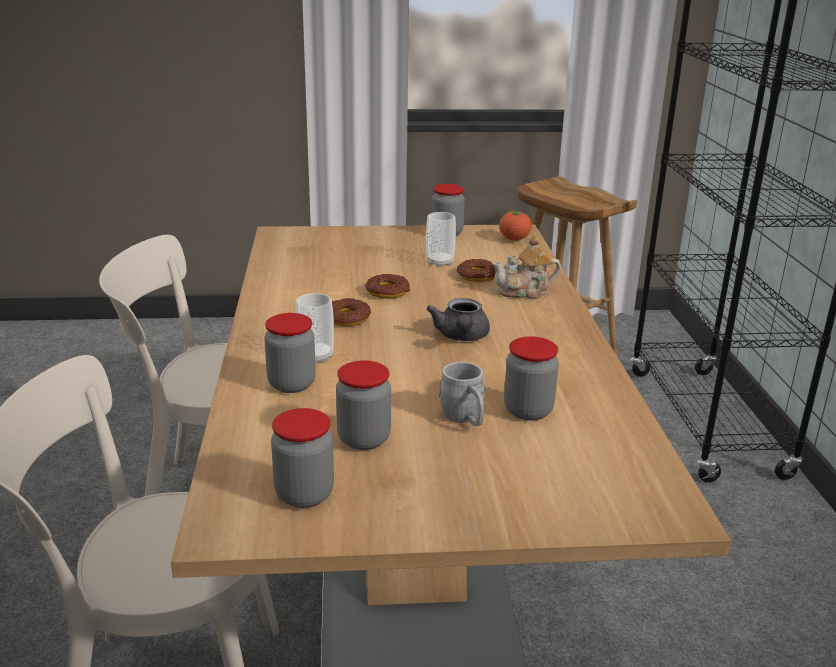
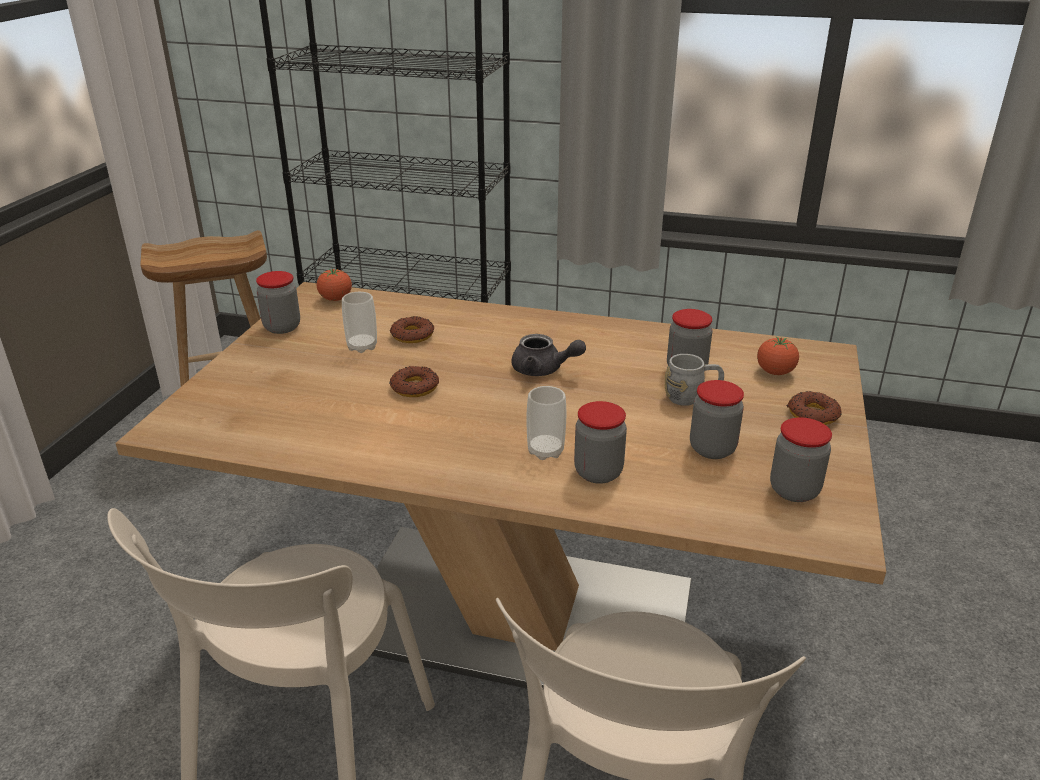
camera: 70 degrees left, 5 degrees up
donut [332,298,371,326] -> donut moved to [787,391,842,425]
teapot [492,236,561,298] -> none
none -> tomato [757,336,799,375]

